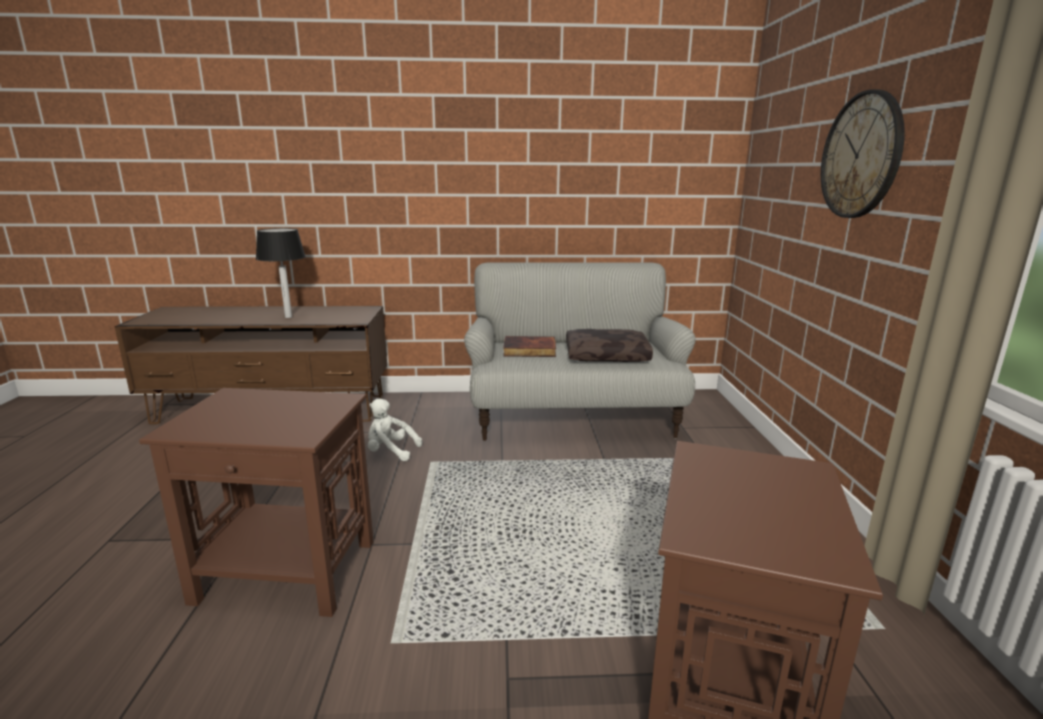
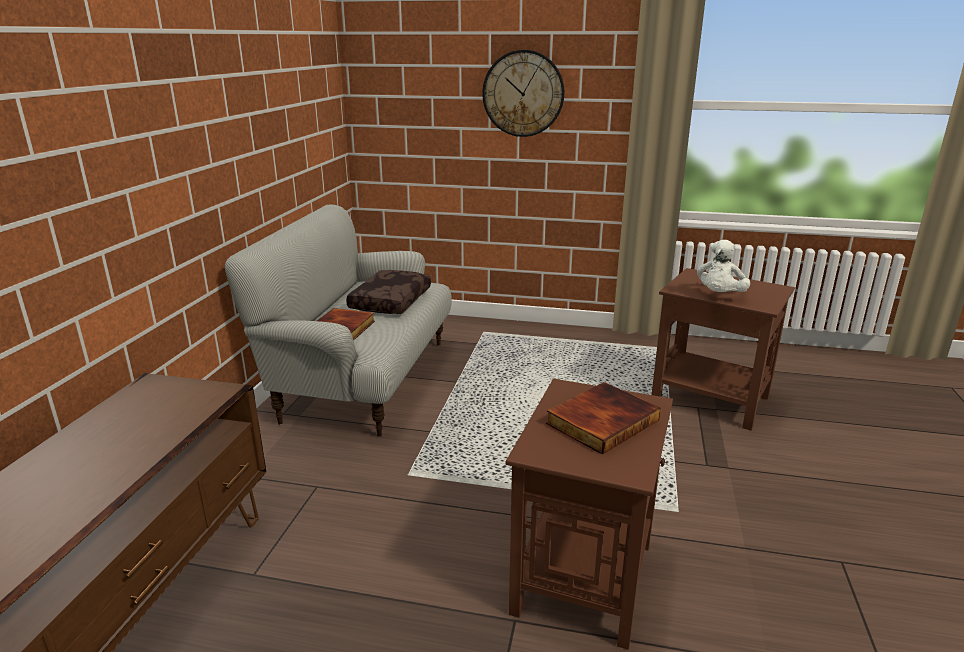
camera: 75 degrees left, 5 degrees up
table lamp [256,228,306,318] -> none
white plush toy [368,399,422,461] -> white plush toy moved to [697,240,750,292]
none -> book [546,382,660,455]

